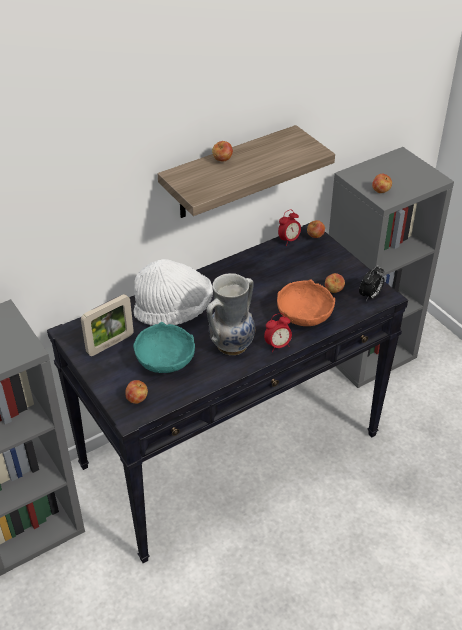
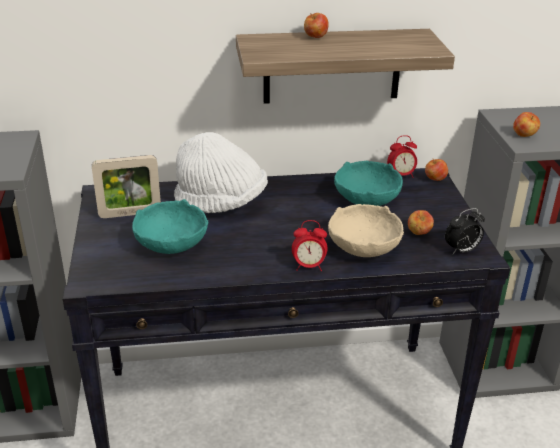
camera: 25 degrees right, 10 degrees down
apple [125,380,148,404] -> none
vase [206,273,256,355] -> none
orange bowl [277,279,335,326] -> beige bowl [328,204,404,257]
none -> turquoise bowl [334,161,403,206]

